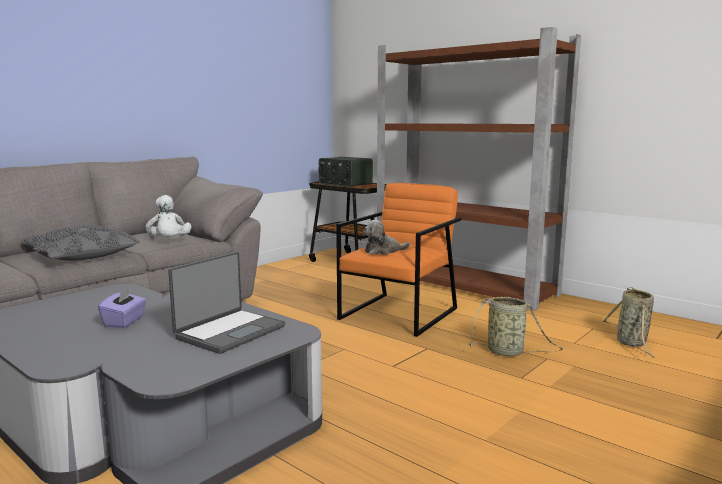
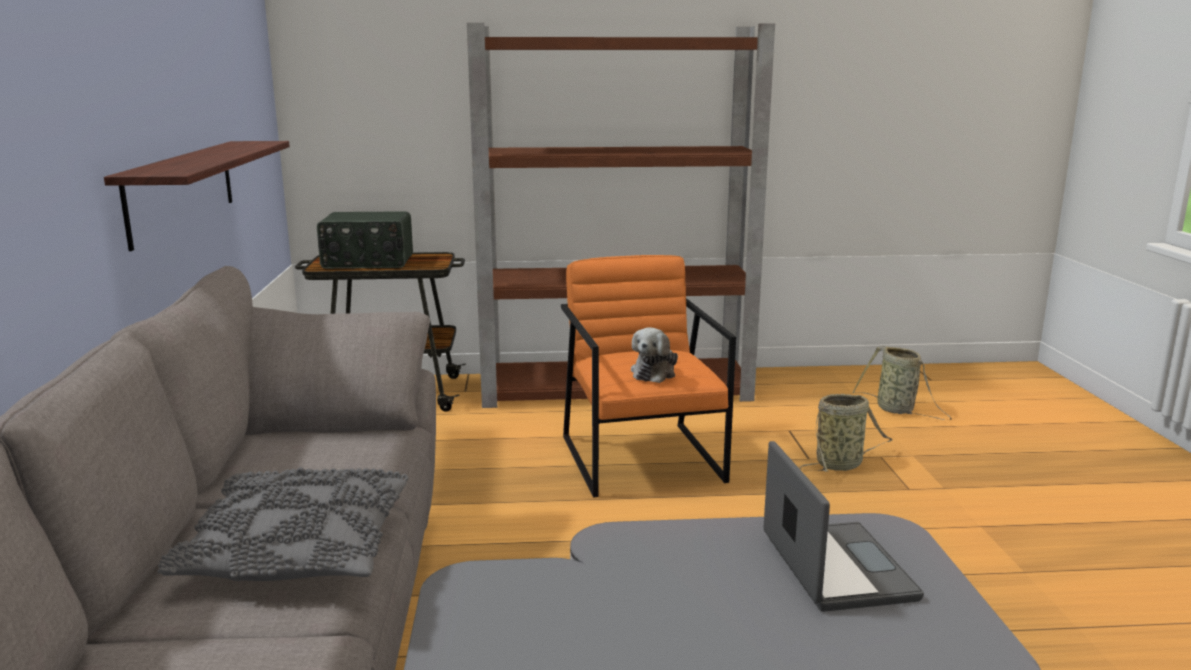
camera: 45 degrees left, 5 degrees up
purple tissue box [98,286,147,328] -> none
white plush toy [145,195,192,239] -> none
none -> shelf [104,141,290,251]

